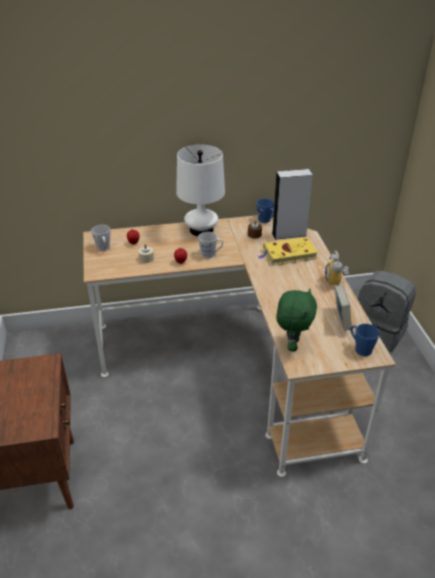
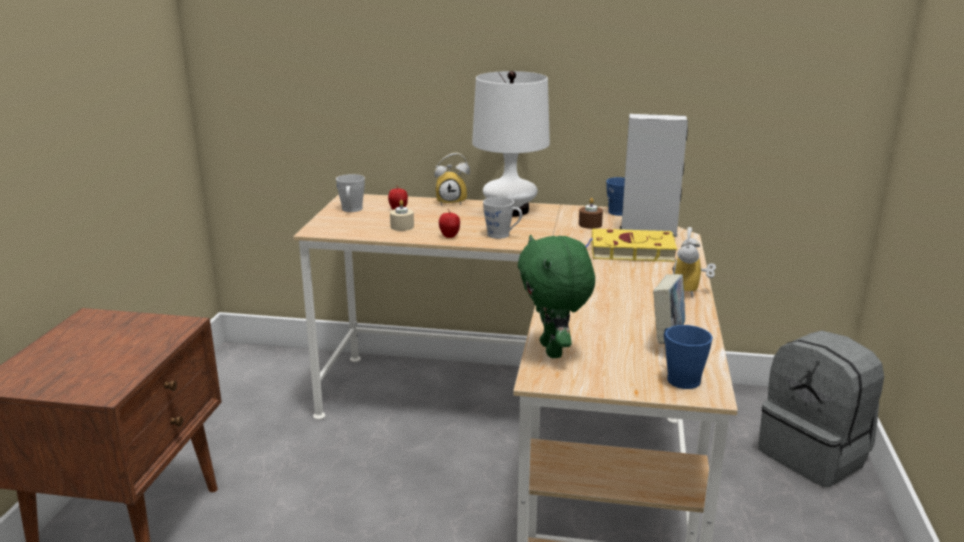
camera: 20 degrees right, 15 degrees down
green plush toy [276,288,317,352] -> green plush toy turned 135 degrees clockwise [518,235,595,358]
none -> alarm clock [434,153,470,206]

